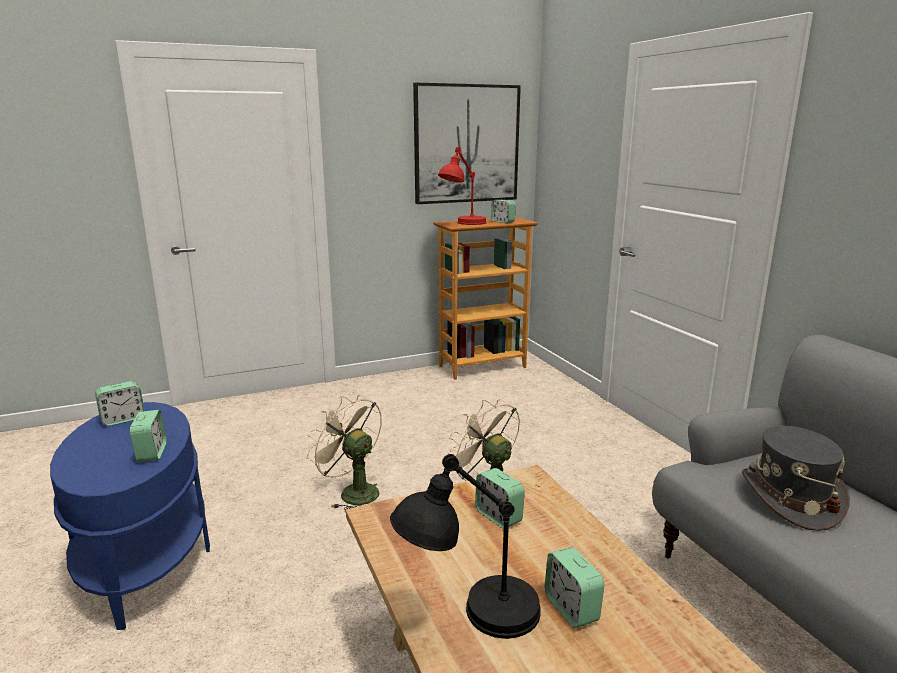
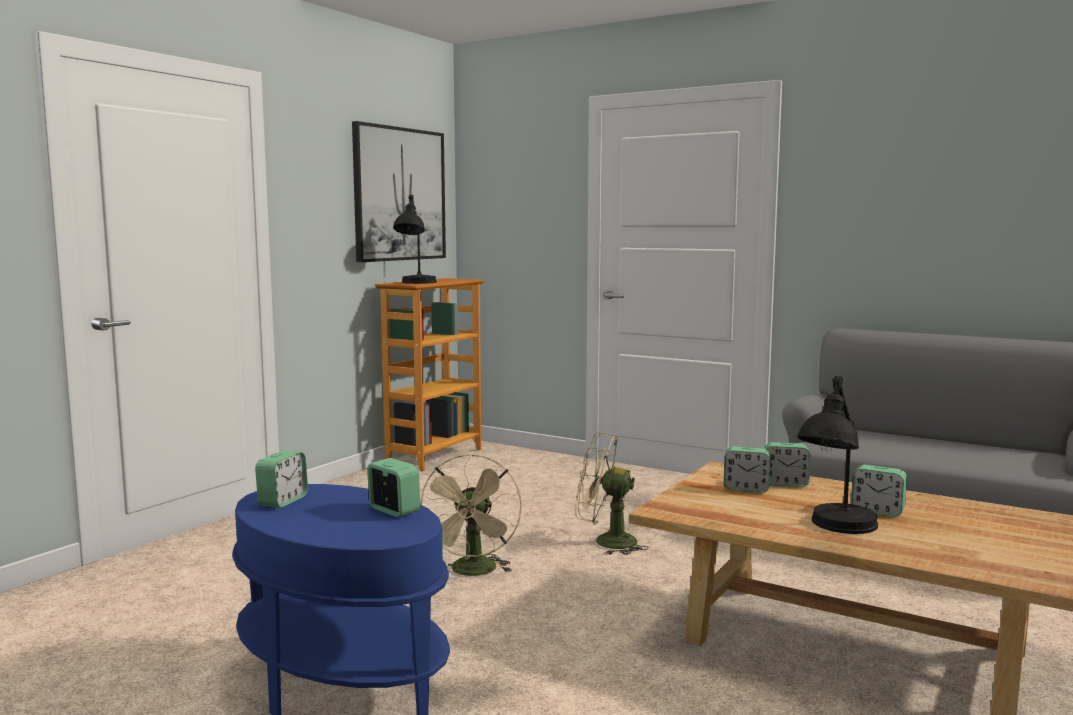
camera: 35 degrees left, 10 degrees down
beige fan [307,395,382,511] -> beige fan turned 90 degrees counterclockwise [420,454,522,576]
red table lamp [438,147,487,225] -> black table lamp [393,195,437,284]
alarm clock [491,200,516,223] -> alarm clock moved to [765,442,811,487]
grey hat [742,426,850,531] -> none

